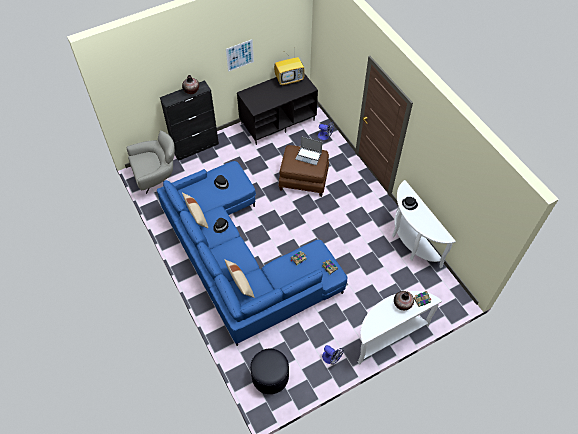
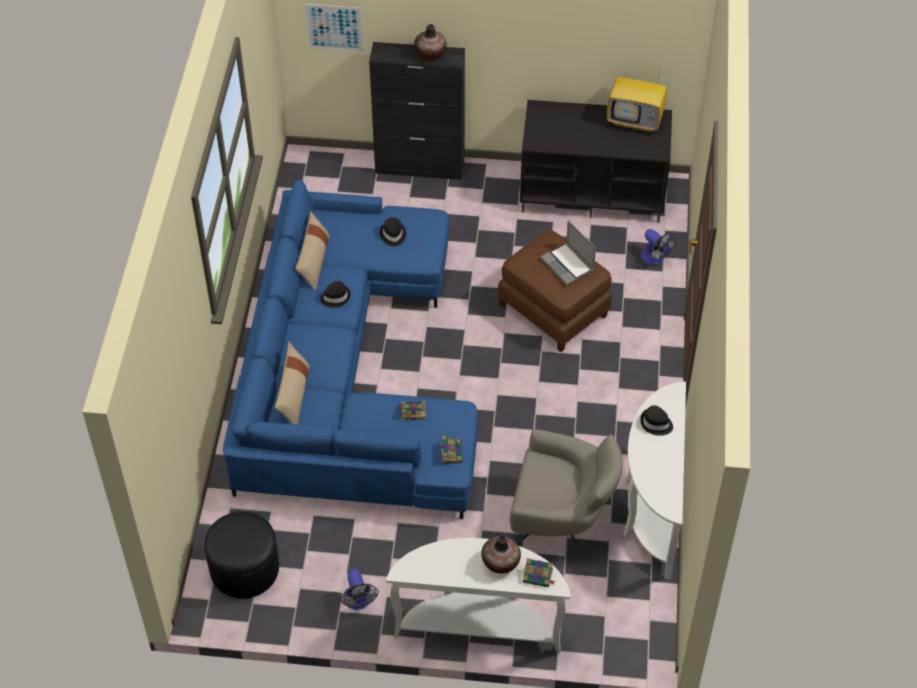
camera: 35 degrees right, 5 degrees down
grey armchair [126,130,175,194] -> grey armchair moved to [509,429,623,551]
picture [226,39,254,72] -> picture moved to [305,4,364,51]

